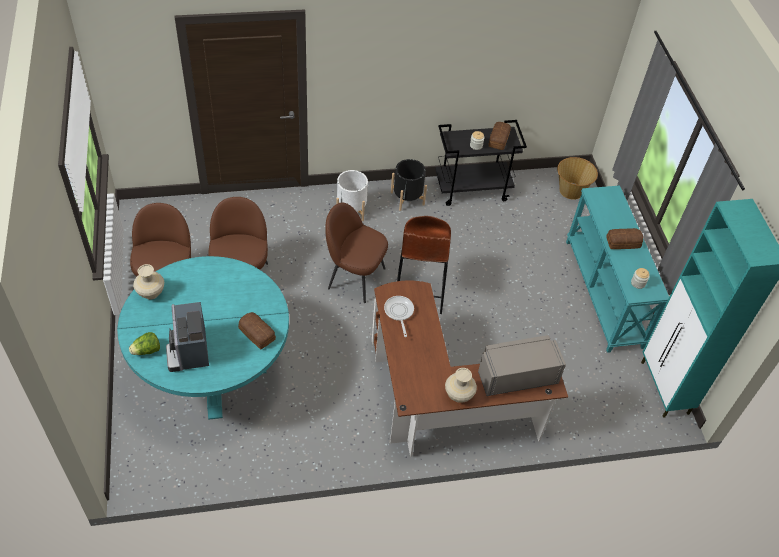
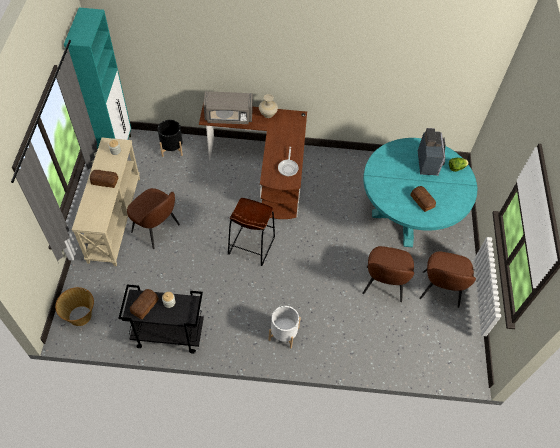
camera: 165 degrees left, 5 degrees up
beige vase [133,264,164,300] -> none
bread [238,312,276,349] -> bread moved to [410,186,436,212]
brown chair [325,203,388,303] -> brown chair moved to [127,188,180,249]
black planter [391,159,427,211] -> black planter moved to [158,120,183,157]
turquoise console table [566,186,669,353] -> beige console table [72,138,140,266]

